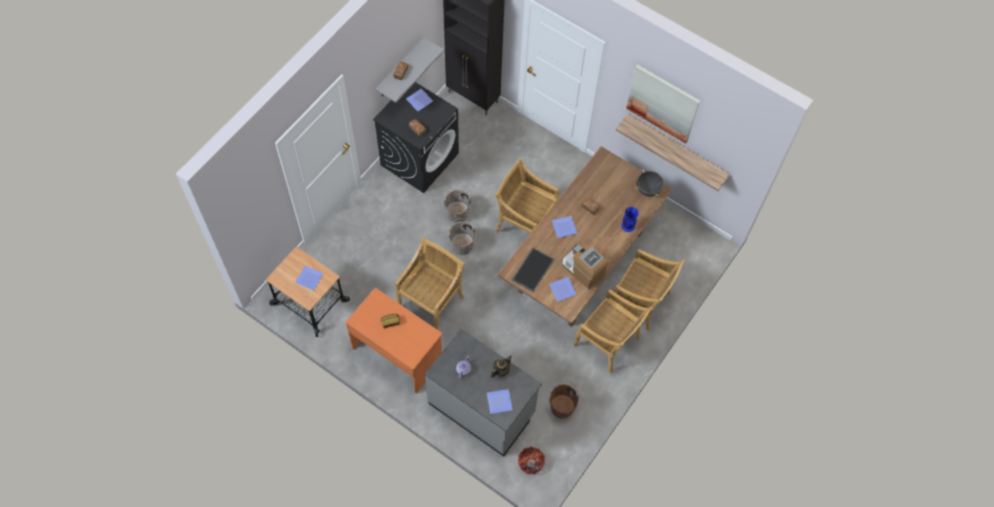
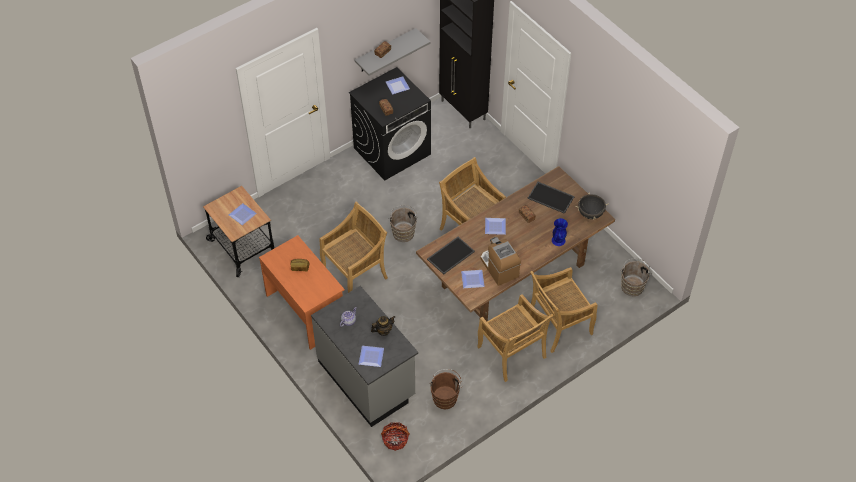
camera: 20 degrees right, 10 degrees down
brown bucket [444,186,471,223] -> brown bucket moved to [621,258,652,297]
beige chair [614,249,685,331] -> beige chair turned 105 degrees clockwise [530,267,597,353]
shelf [616,114,730,191] -> none
picture [626,65,700,144] -> none
none -> tray [528,182,575,214]

